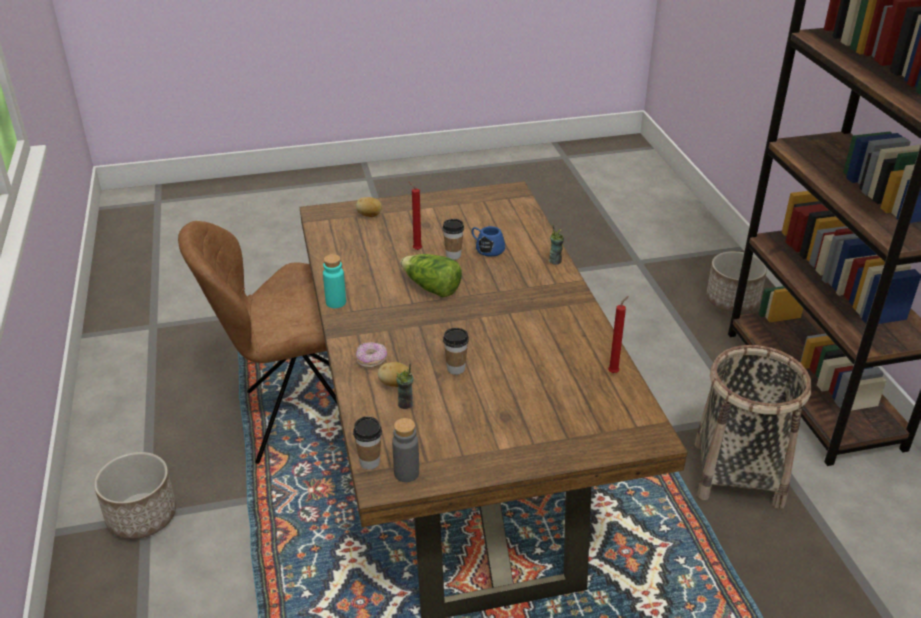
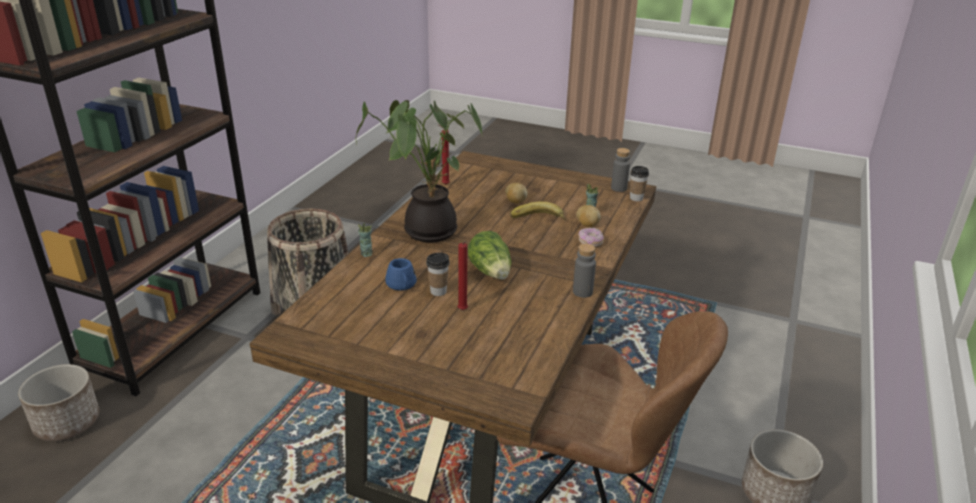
camera: 145 degrees left, 5 degrees down
turquoise bottle [323,254,346,308] -> grey bottle [573,243,596,298]
potato [356,197,382,217] -> potato moved to [505,183,527,204]
cup [443,328,469,375] -> banana [510,201,565,220]
none -> potted plant [356,100,483,243]

